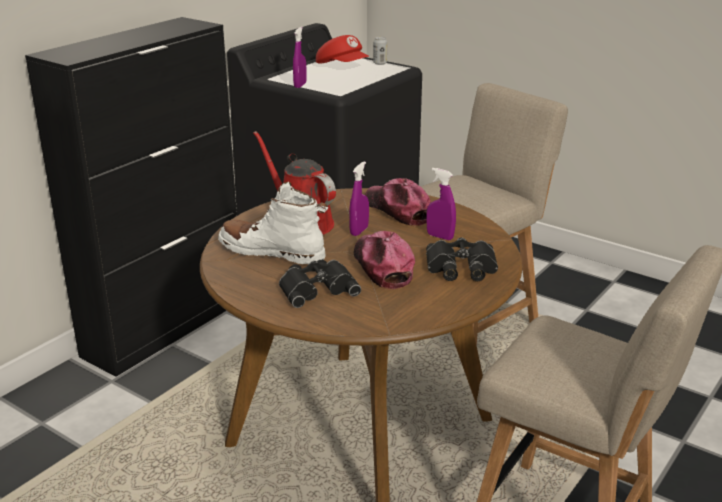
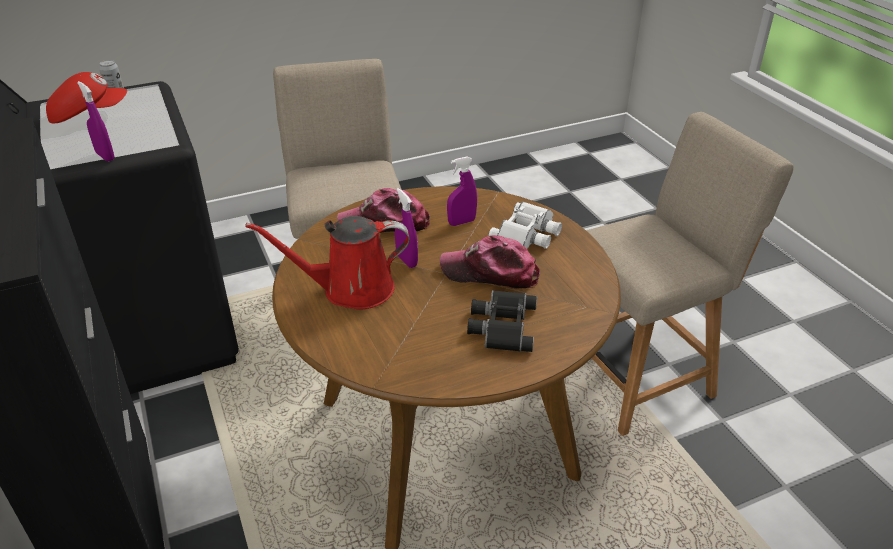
camera: 60 degrees left, 10 degrees up
white boot [218,182,328,265] -> none
black binoculars [426,238,498,281] -> white binoculars [488,202,562,249]

